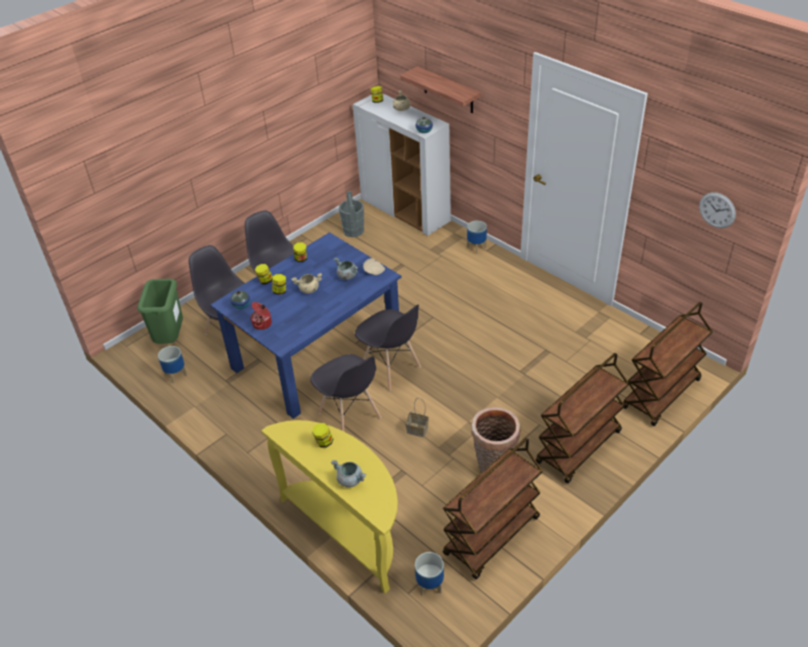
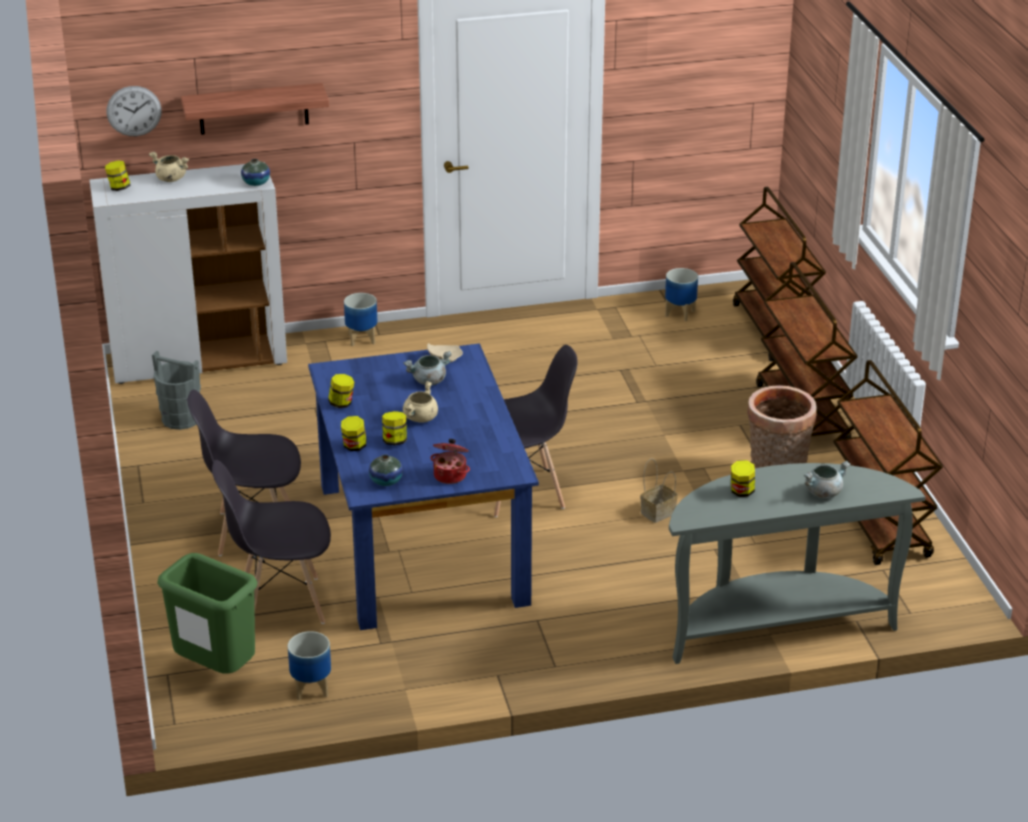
camera: 60 degrees left, 10 degrees down
yellow console table [261,420,398,594] -> grey console table [669,463,925,664]
grey chair [310,354,381,431] -> none
planter [415,552,444,596] -> planter moved to [665,268,698,321]
wall clock [699,192,736,228] -> wall clock moved to [106,86,162,136]

